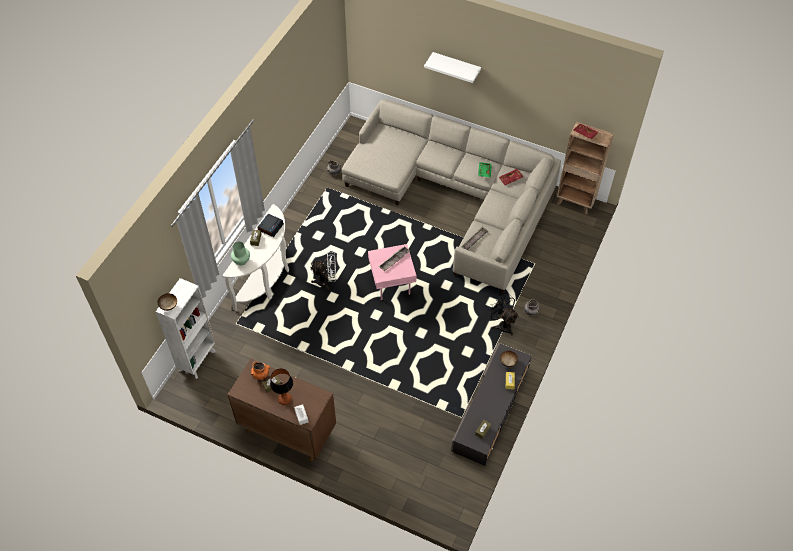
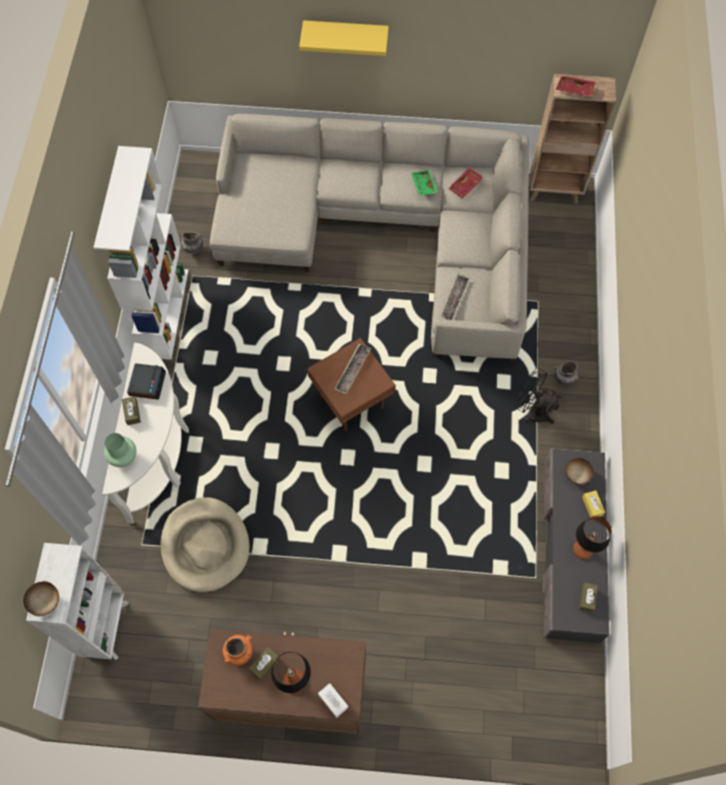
camera: 20 degrees left, 10 degrees up
white fan [311,252,336,290] -> none
pink side table [368,244,417,300] -> brown side table [307,338,396,431]
white shelf [424,52,481,83] -> yellow shelf [299,20,389,56]
none -> white bookcase [93,146,188,360]
none -> beige dog bed [160,497,250,592]
none -> table lamp [573,516,612,559]

